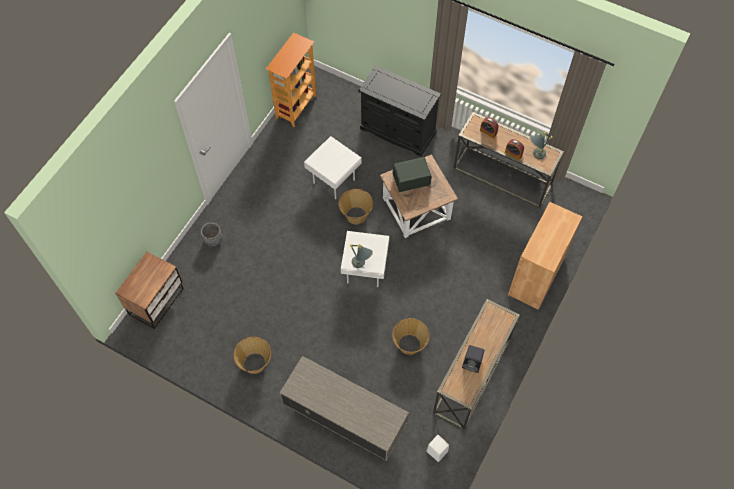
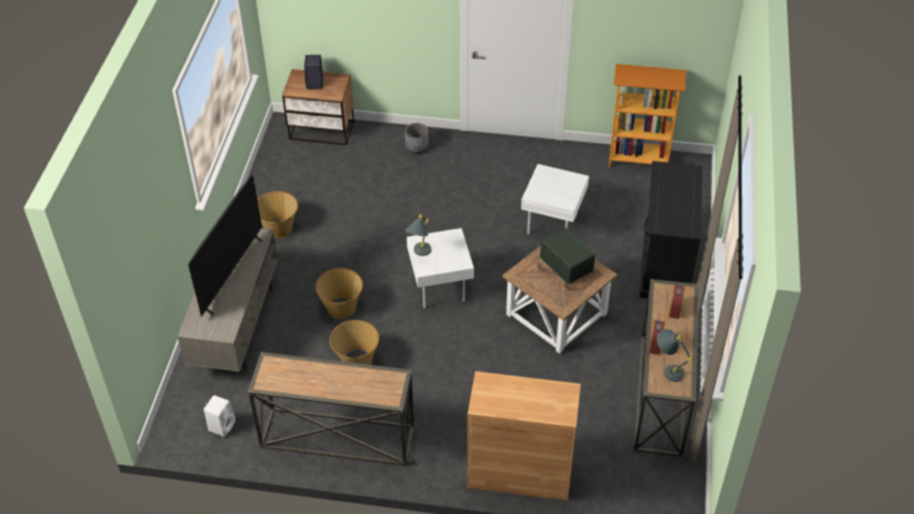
camera: 70 degrees right, 15 degrees down
basket [339,189,373,225] -> basket moved to [315,268,363,319]
black speaker [462,345,484,373] -> black speaker moved to [304,55,324,89]
none -> television [188,174,263,317]

